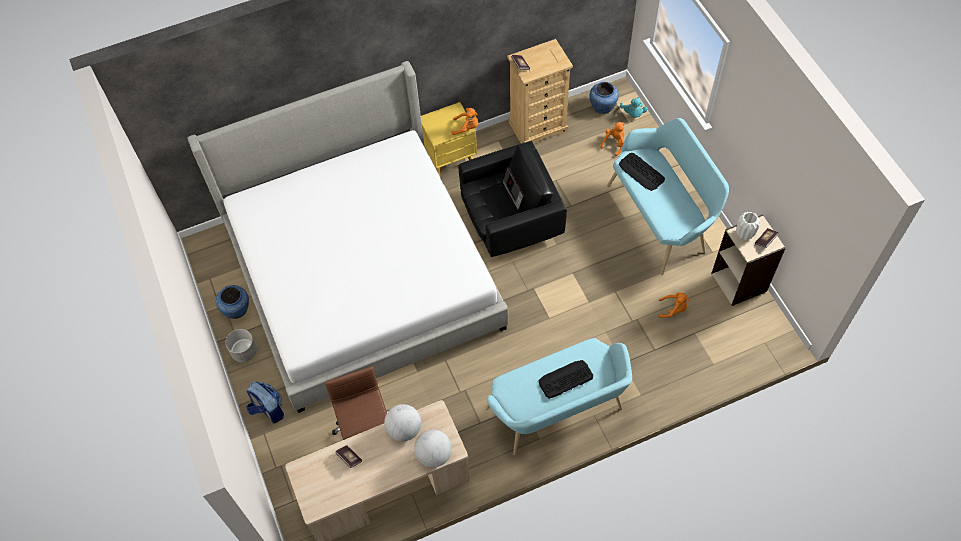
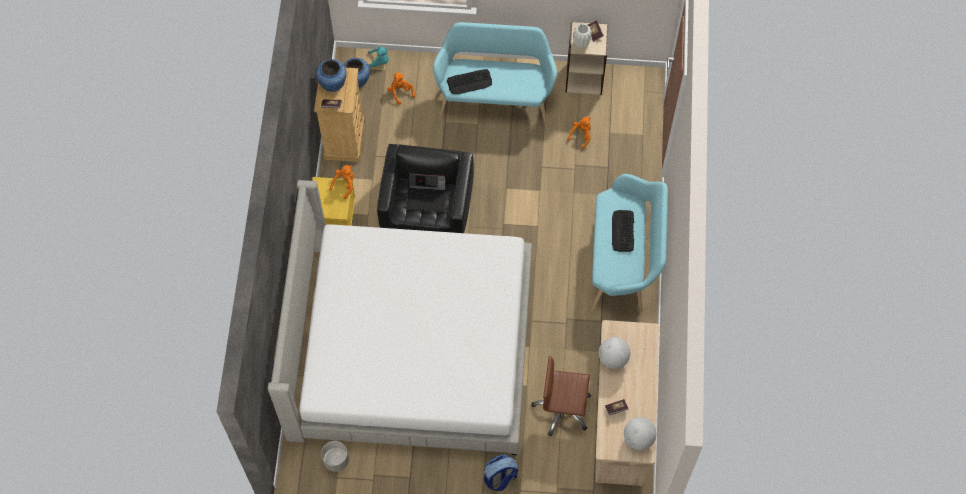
camera: 65 degrees left, 5 degrees up
blue vase [216,285,249,319] -> blue vase moved to [316,59,347,92]
grey planter [226,329,257,362] -> grey planter moved to [321,441,349,472]
globe [414,430,452,468] -> globe moved to [624,417,656,450]

